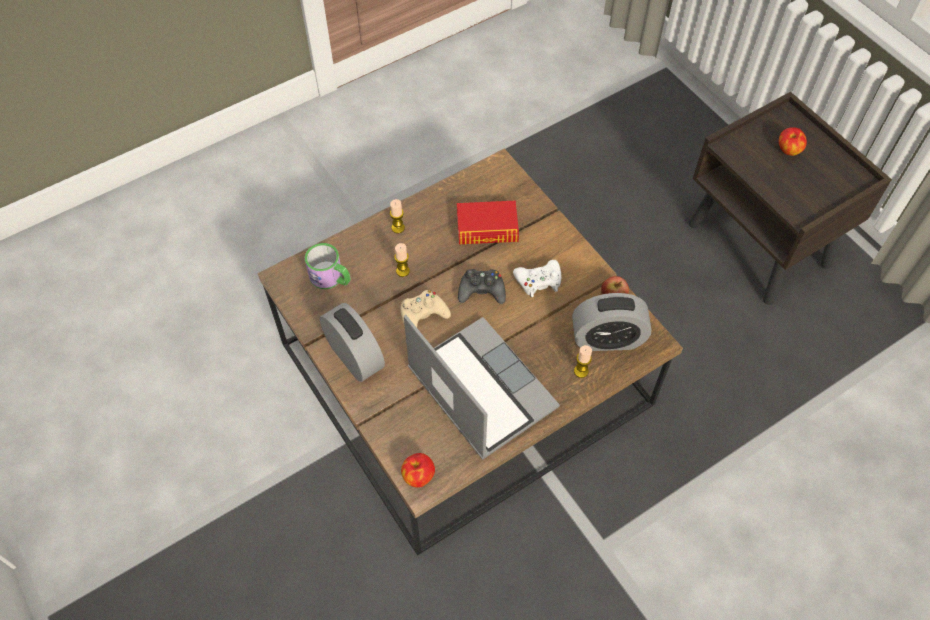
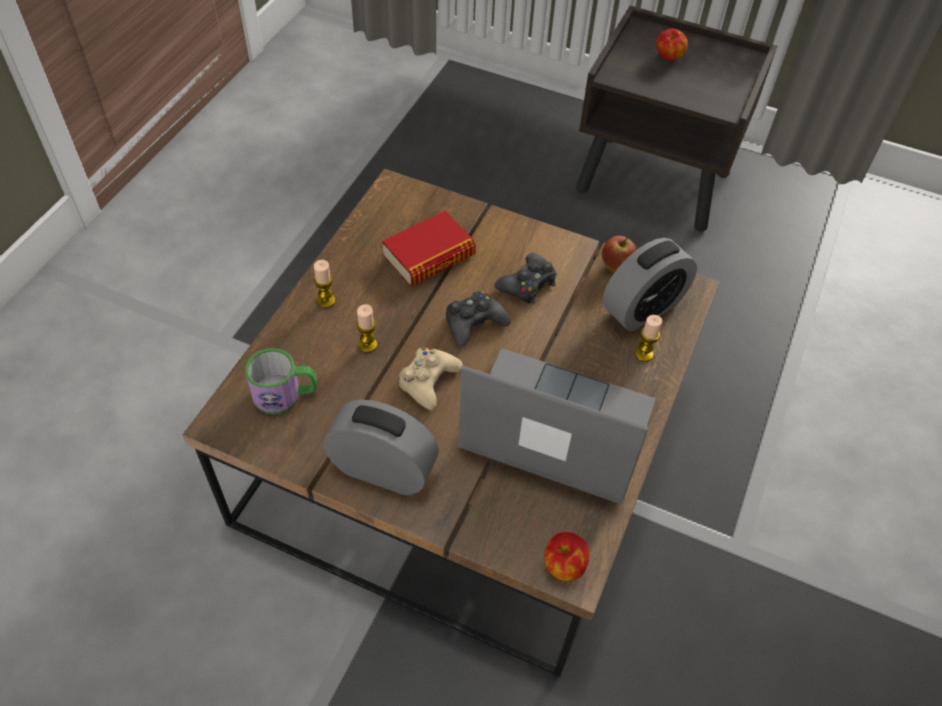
camera: 35 degrees left, 5 degrees down
white game controller [513,260,561,297] -> black game controller [494,253,557,304]

